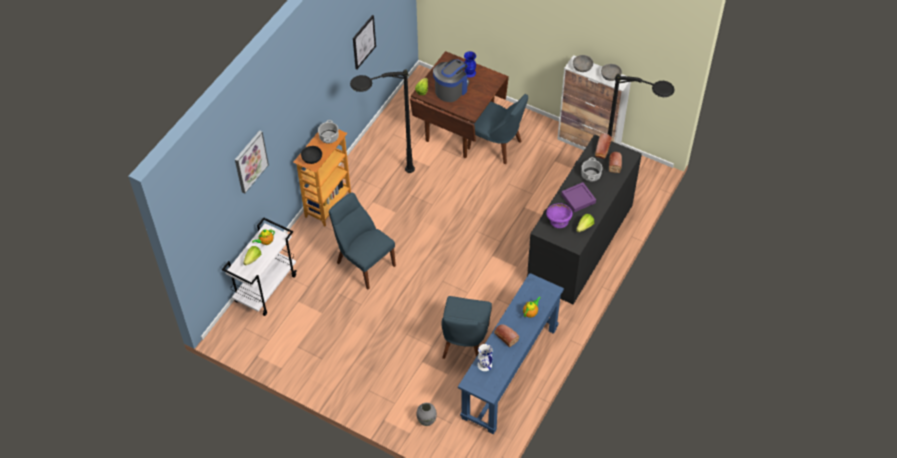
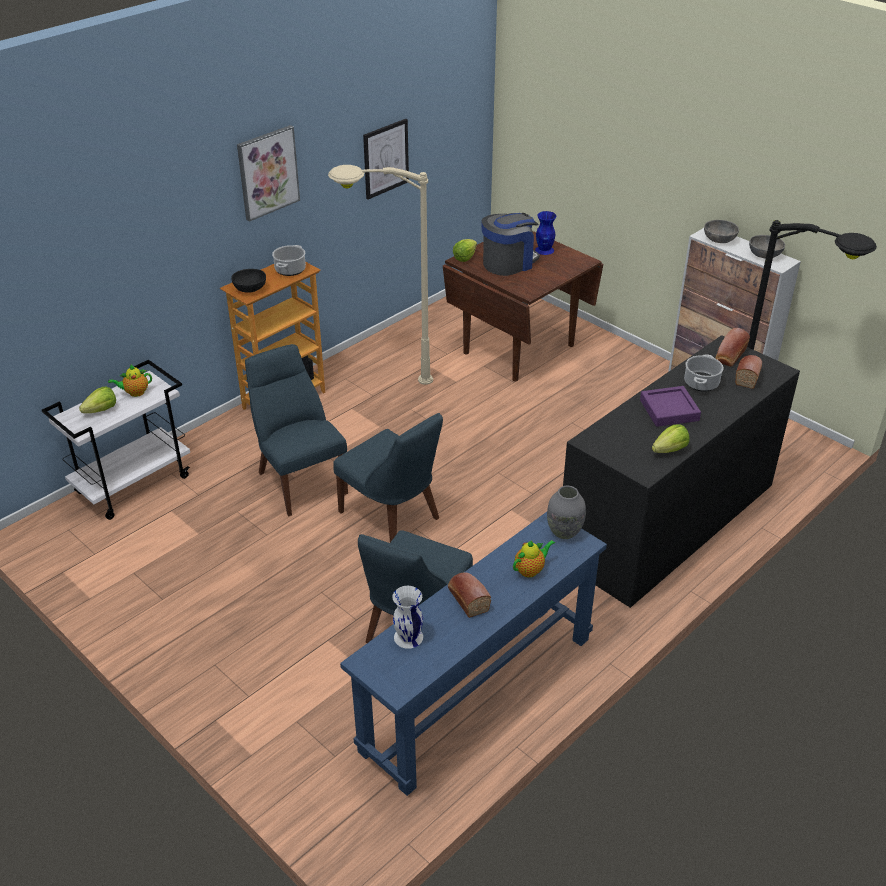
camera: 15 degrees right, 15 degrees down
picture [235,130,269,194] -> picture moved to [237,125,300,222]
black floor lamp [350,69,415,173] -> beige floor lamp [328,165,433,385]
grey vase [416,403,437,426] -> grey vase moved to [547,486,586,539]
blue chair [467,94,528,164] -> blue chair moved to [333,413,443,542]
purple bowl [546,203,573,228] -> none

